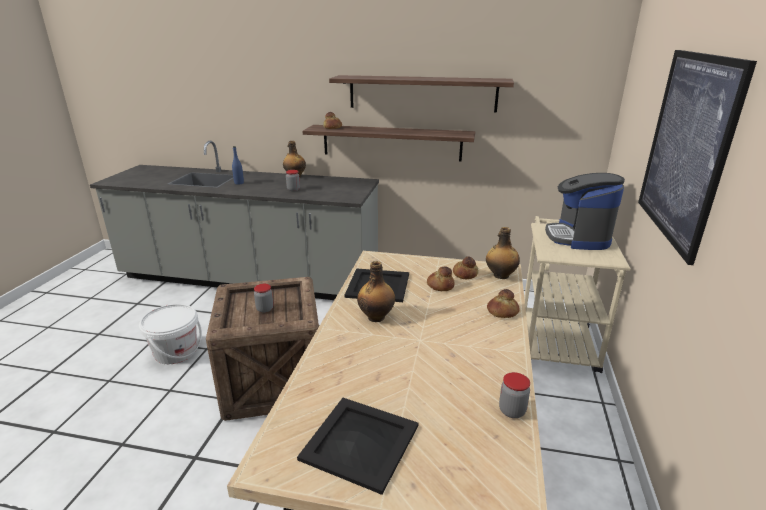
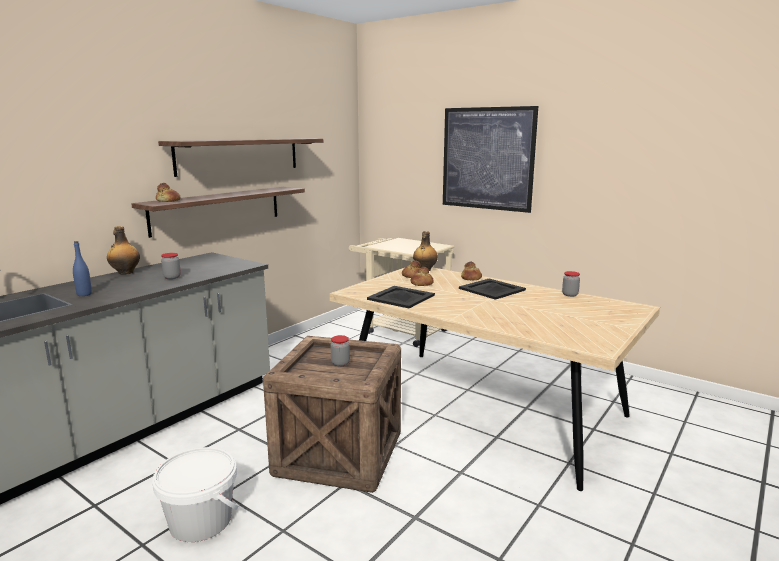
camera: 65 degrees left, 10 degrees down
black tray [297,398,418,495] -> black tray moved to [459,279,526,300]
bottle [357,261,395,322] -> none
coffee machine [545,173,625,250] -> none

